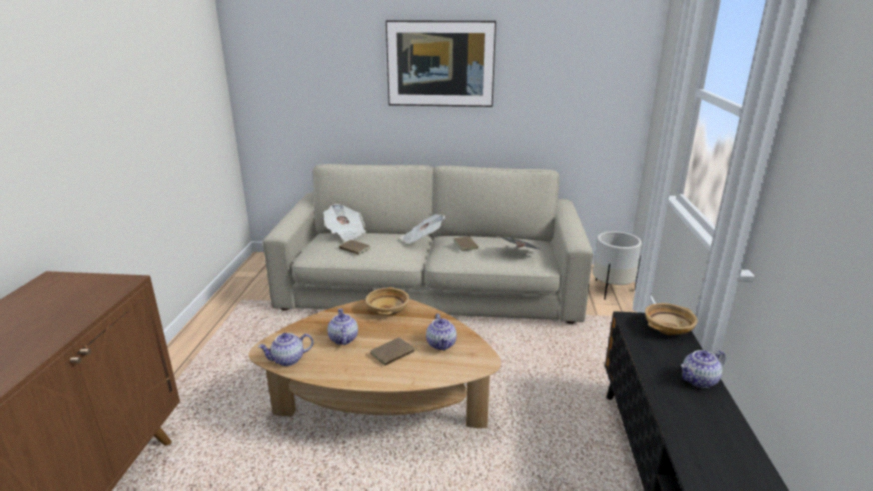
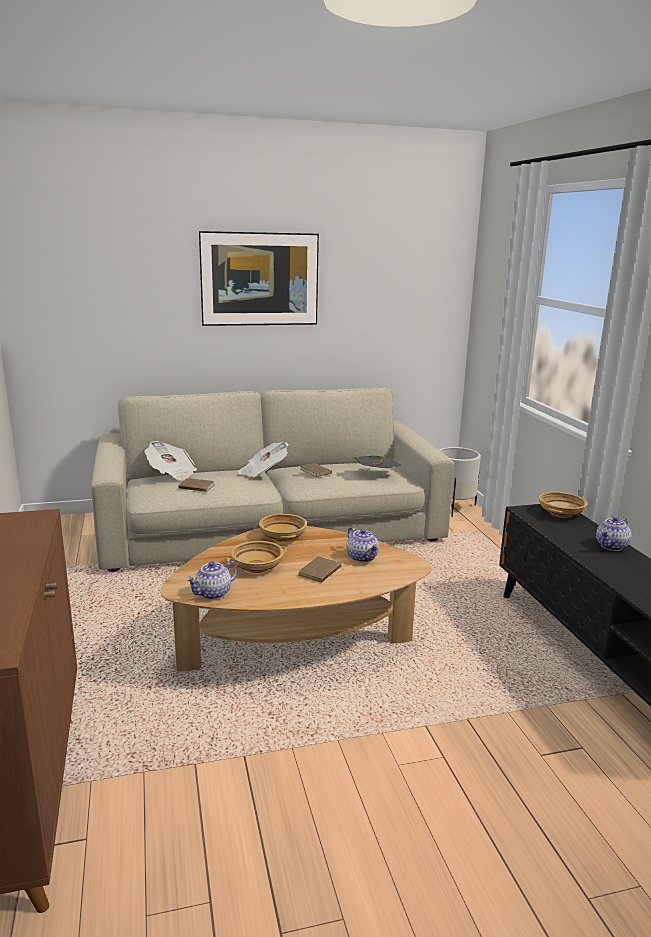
camera: 20 degrees left, 5 degrees down
teapot [328,308,358,345] -> beige bowl [227,541,287,573]

